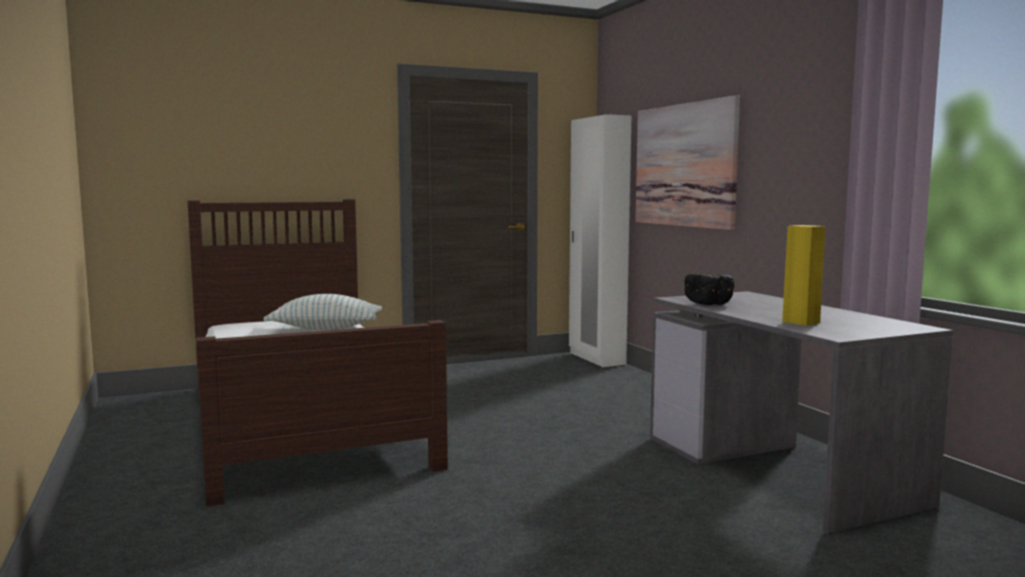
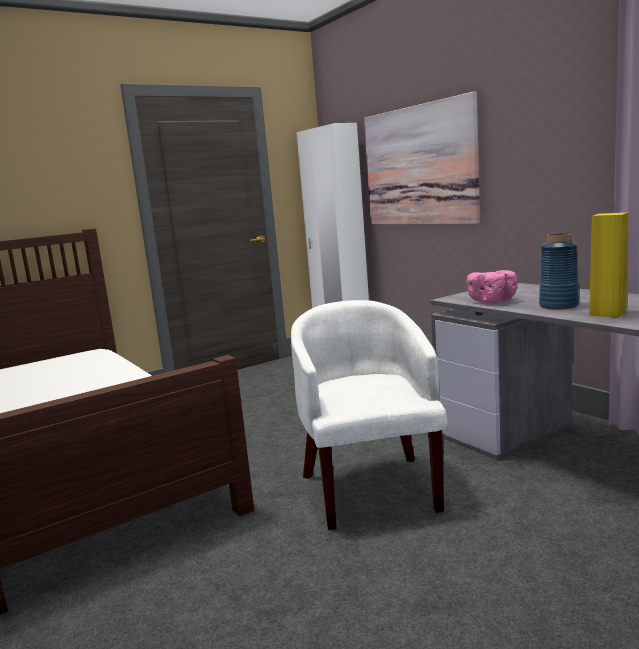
camera: 10 degrees left, 5 degrees up
pillow [263,294,382,330] -> none
black bowl [685,273,735,305] -> pink bowl [467,270,518,303]
none -> white armchair [291,300,447,530]
none -> blue vase [539,233,579,310]

